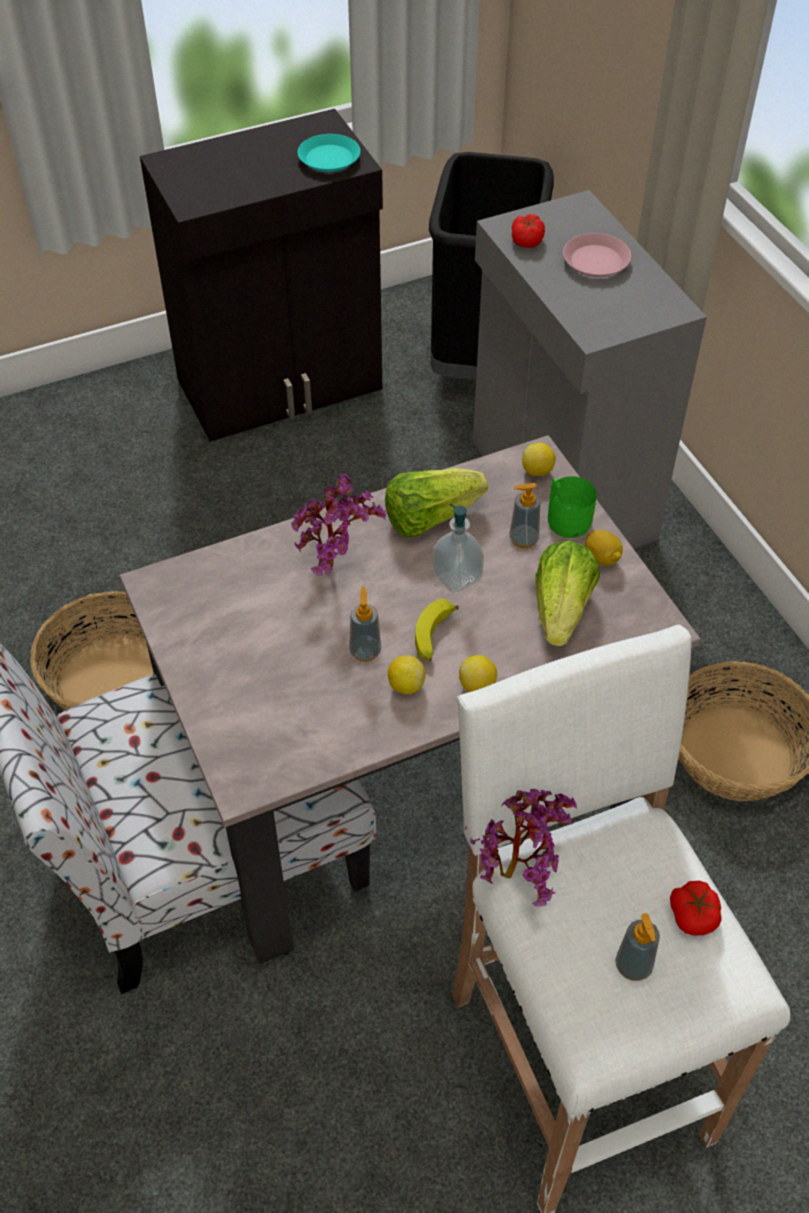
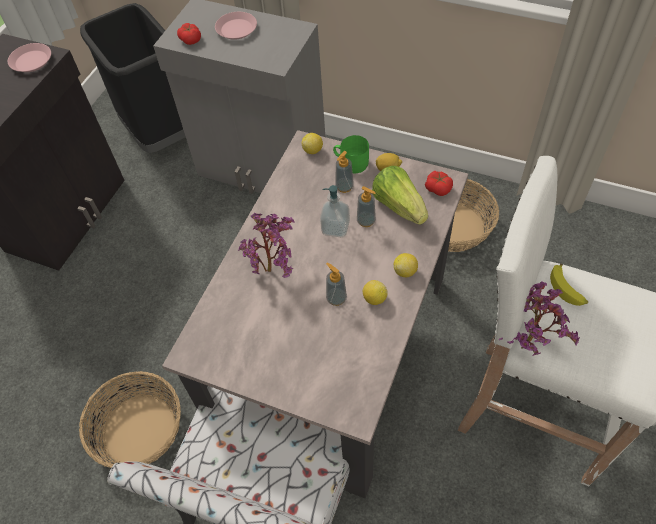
camera: 40 degrees left, 5 degrees up
turquoise plate [298,134,360,172] -> pink plate [8,43,51,72]
lettuce [385,468,488,537] -> none
banana [415,599,459,661] -> banana moved to [550,263,588,306]
soap dispenser [615,913,660,981] -> soap dispenser moved to [357,186,376,227]
tomato [670,881,722,936] -> tomato moved to [425,171,453,196]

